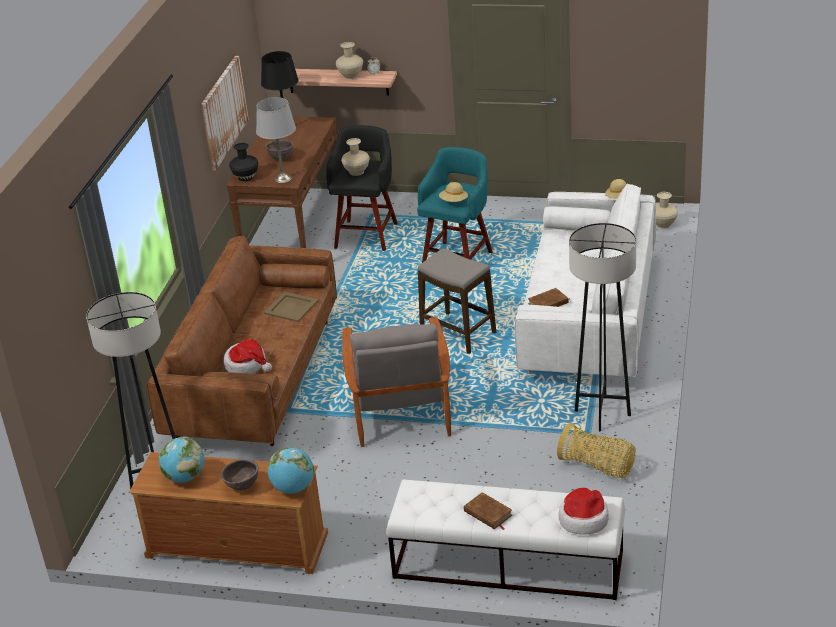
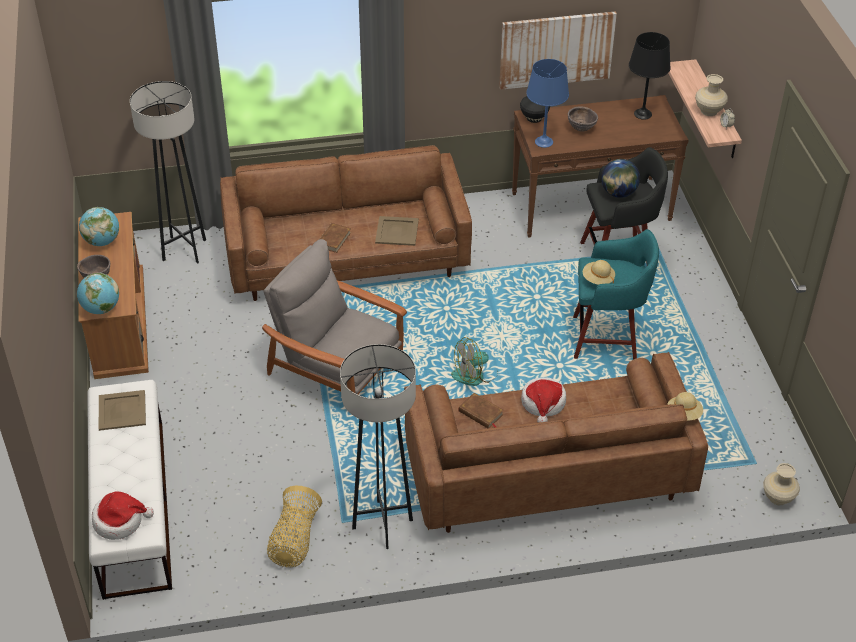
camera: 65 degrees right, 10 degrees up
hat [224,339,272,374] -> hat moved to [521,377,566,422]
grey table lamp [256,97,296,183] -> blue table lamp [526,59,569,148]
beige vase [341,138,370,176] -> globe [601,159,640,198]
grey armchair [342,317,451,447] -> grey armchair turned 60 degrees clockwise [262,239,407,394]
stool [418,249,496,354] -> fan [451,337,498,386]
brown book [464,492,513,530] -> brown book moved to [320,223,351,253]
white sofa [515,183,656,381] -> brown sofa [404,352,708,533]
none -> beige tray [99,390,146,431]

